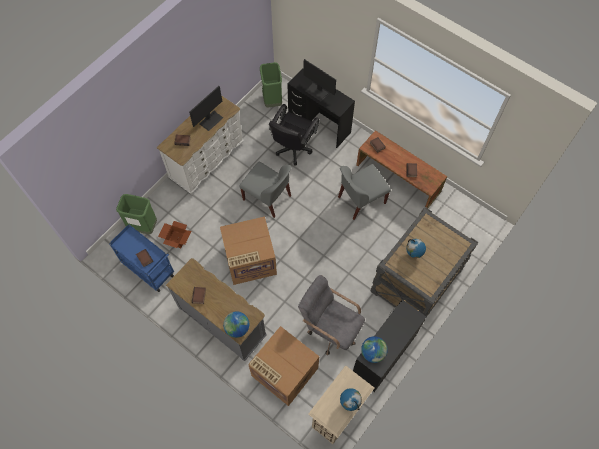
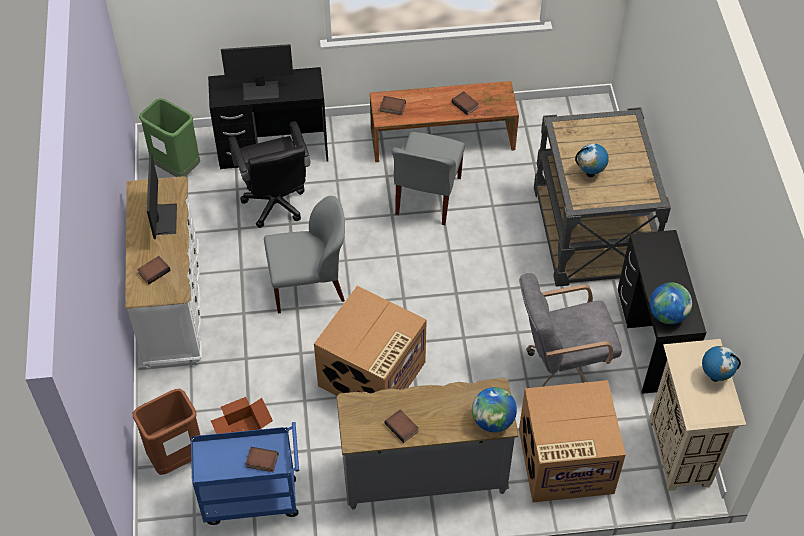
camera: 45 degrees left, 10 degrees down
green trash can [116,194,157,234] -> brown trash can [133,389,200,475]

